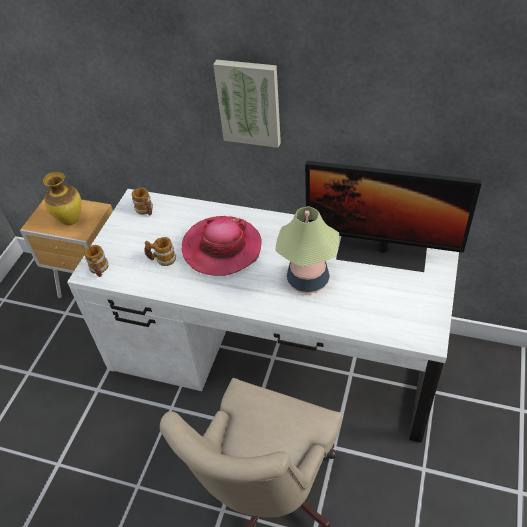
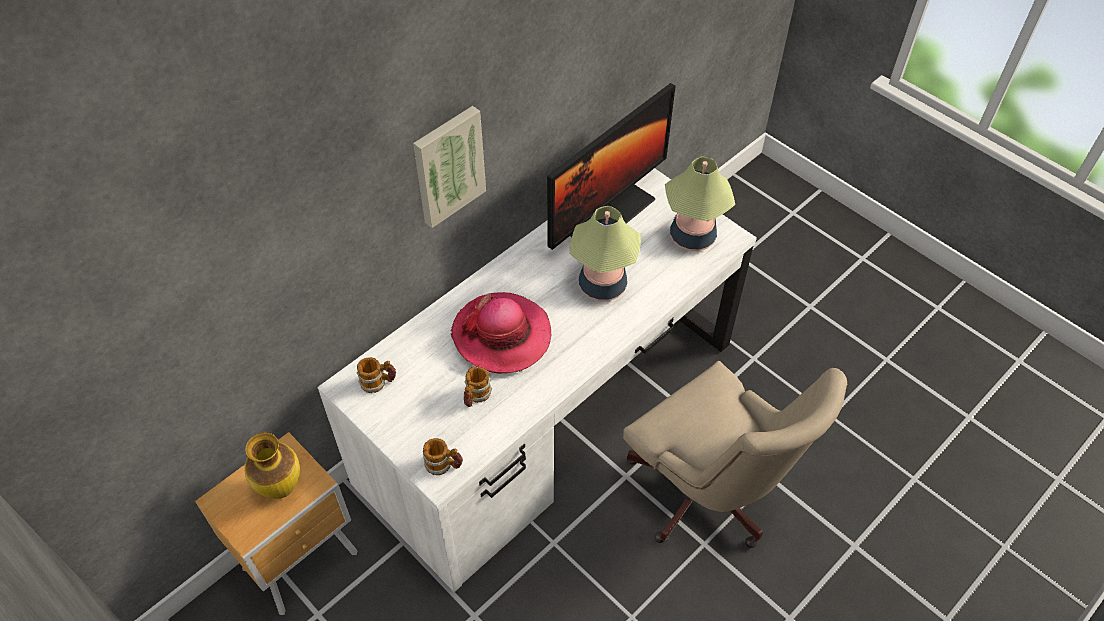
camera: 65 degrees left, 5 degrees up
none -> table lamp [665,156,735,251]

